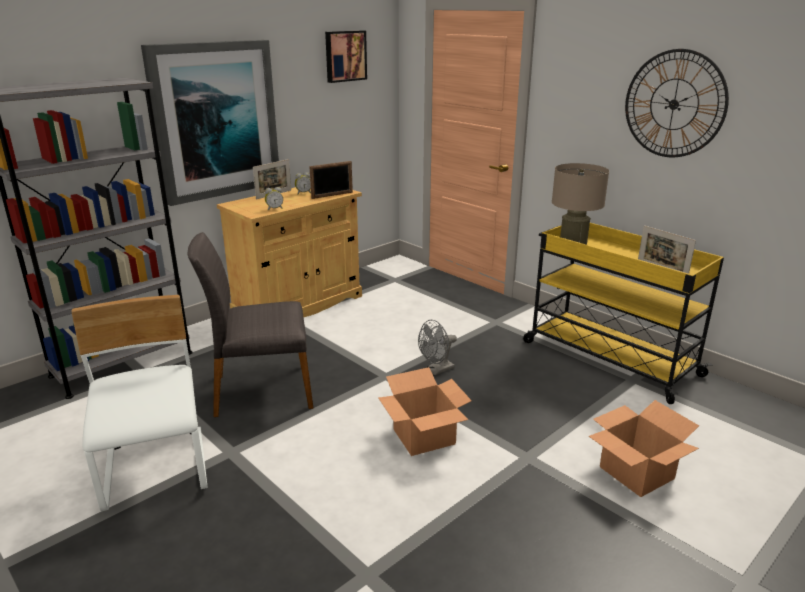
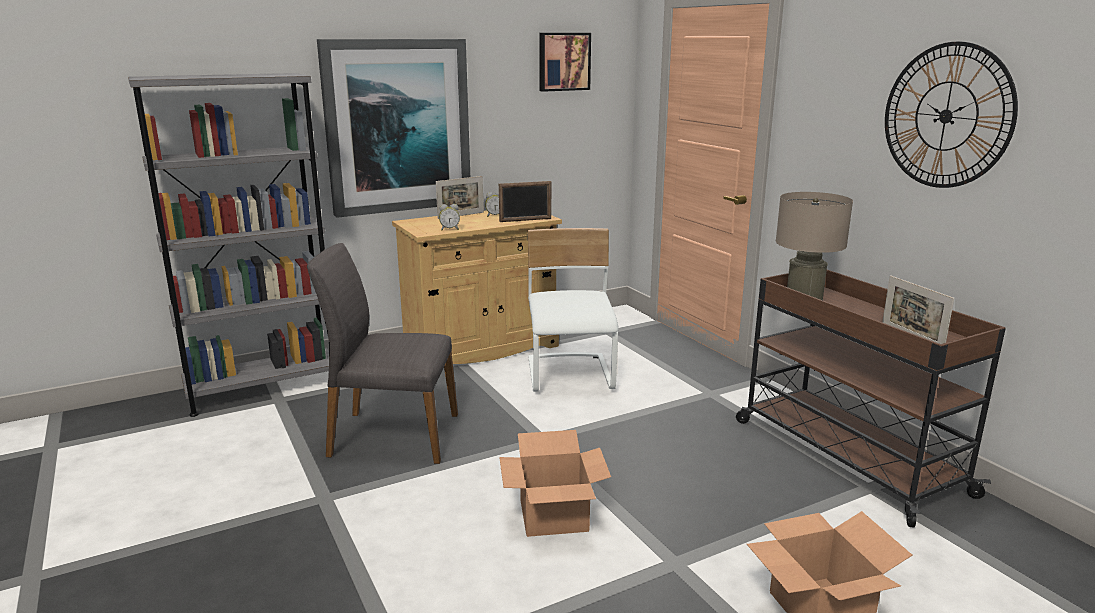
camera: 15 degrees right, 5 degrees down
white chair [71,295,208,511] -> white chair moved to [528,228,619,392]
grey fan [418,320,457,375] -> none
yellow cart [523,223,724,404] -> brown cart [736,270,1006,527]

